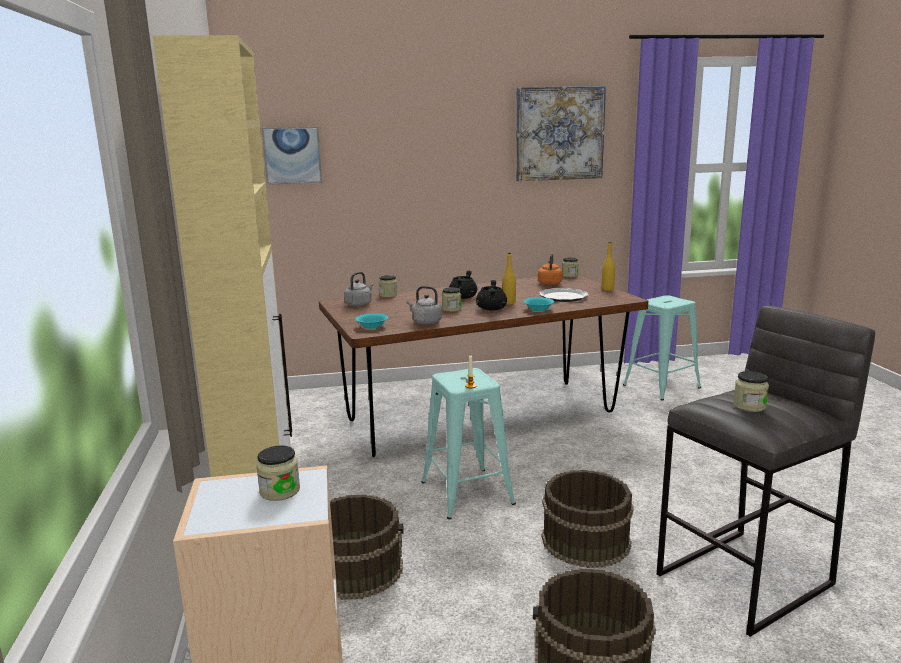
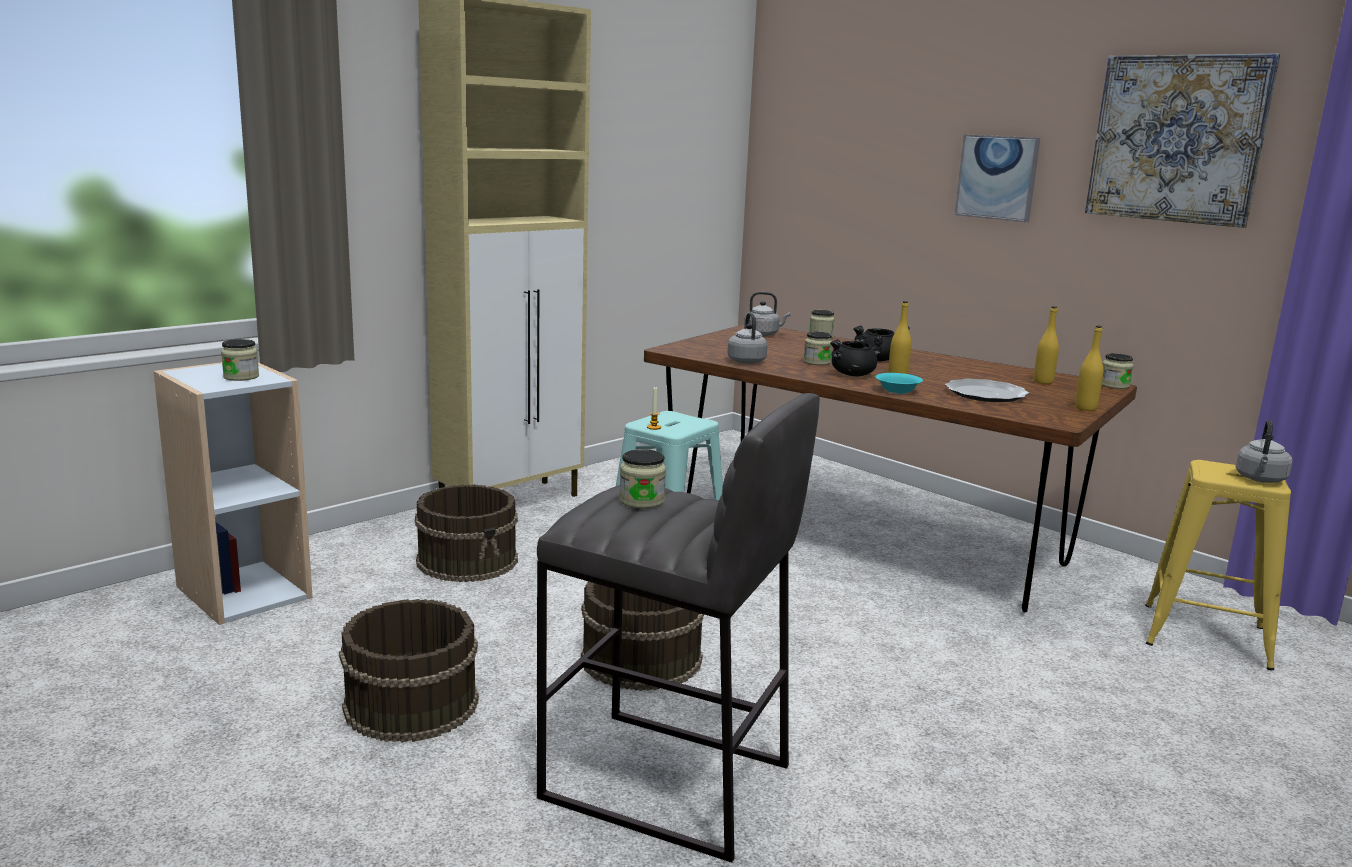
camera: 55 degrees right, 0 degrees up
picture [262,127,322,185] -> picture moved to [955,134,1040,222]
turquoise bowl [355,313,388,329] -> none
orange kettle [538,253,563,285] -> yellow bottle [1034,306,1059,384]
turquoise stool [623,295,701,400] -> yellow stool [1145,460,1291,670]
none -> grey kettle [1235,420,1293,483]

